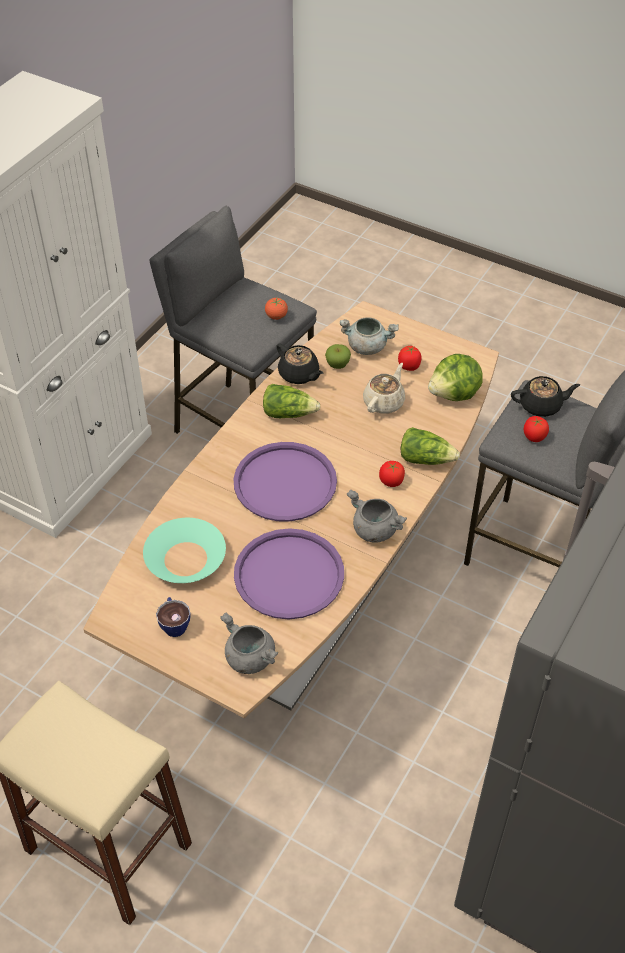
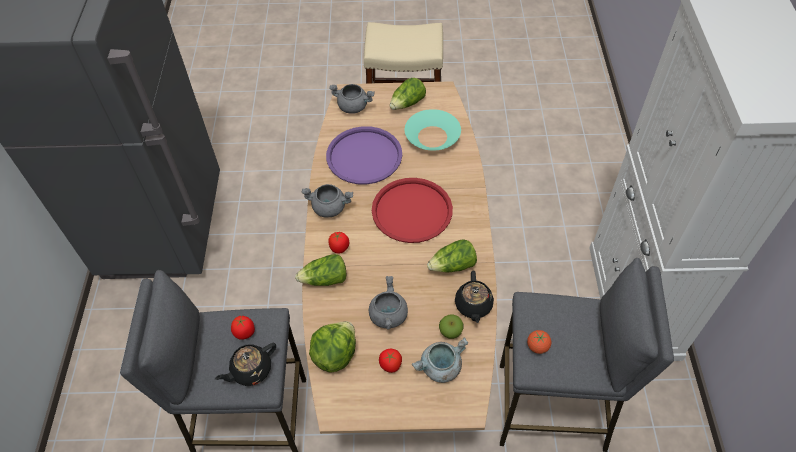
camera: 150 degrees right, 5 degrees up
cup [156,597,191,637] -> lettuce [390,78,426,110]
purple tray [233,442,337,522] -> red tray [372,178,453,243]
black teapot [276,343,324,384] -> black teapot turned 105 degrees counterclockwise [455,271,494,323]
beige teapot [363,363,405,414] -> grey cooking pot [369,276,408,329]

